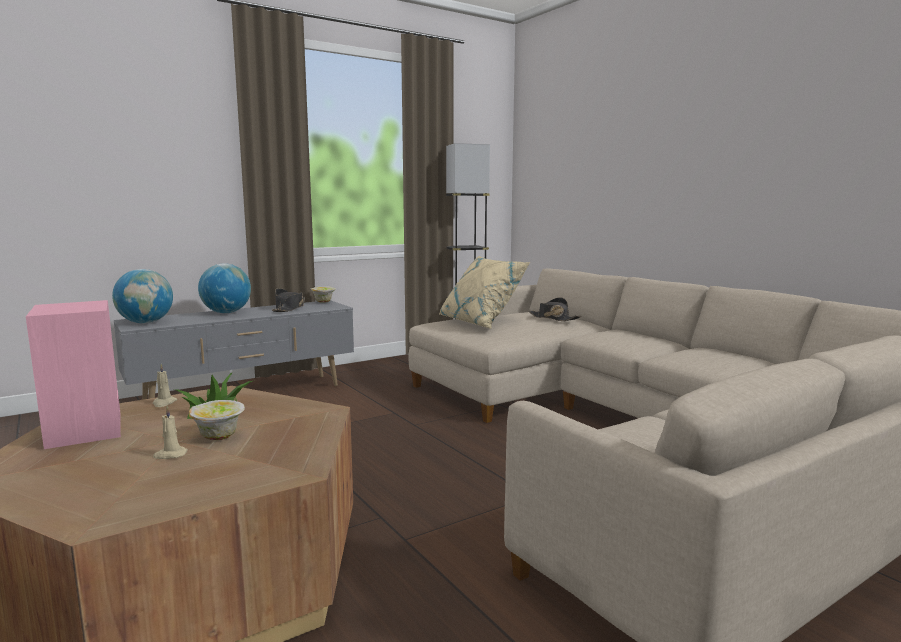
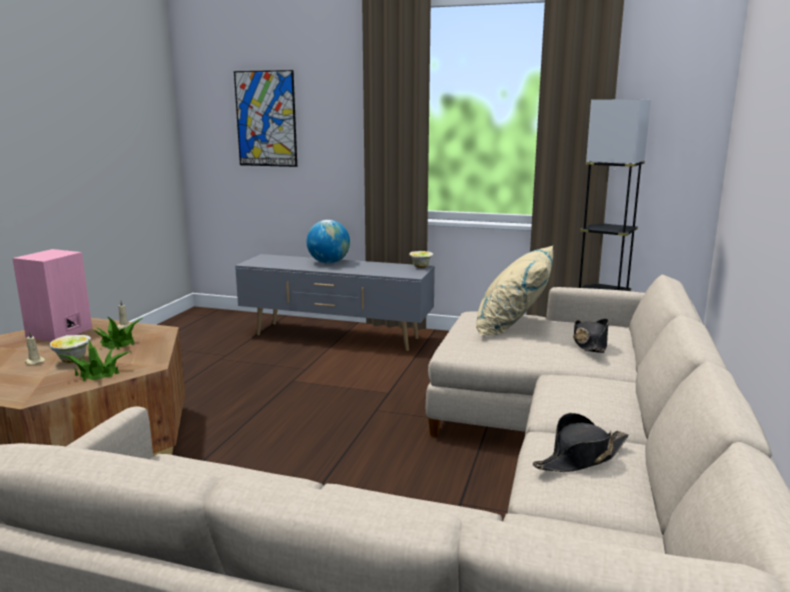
camera: 50 degrees right, 5 degrees up
globe [112,269,173,323] -> none
black hat [272,288,305,312] -> black hat moved to [533,413,628,472]
none -> potted plant [56,339,131,381]
none -> picture [234,70,297,167]

